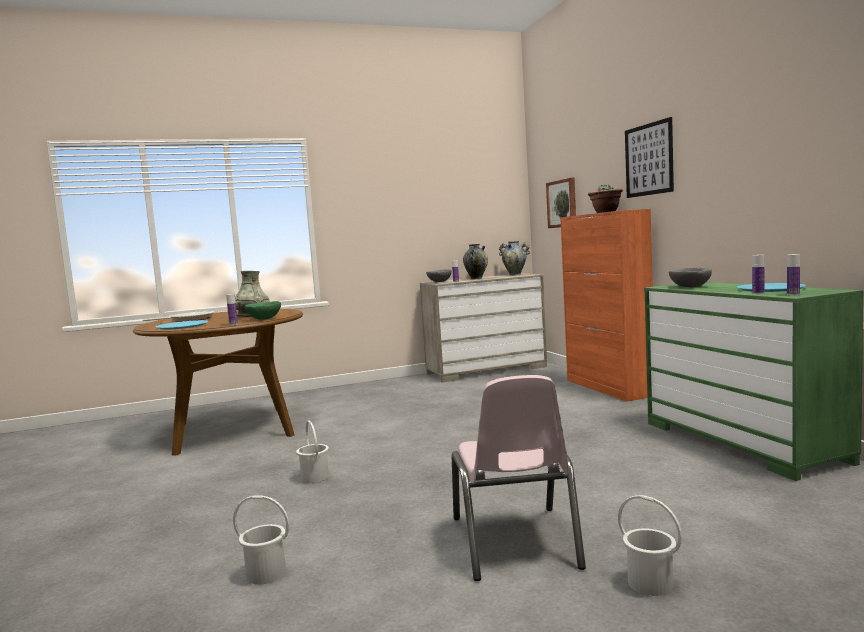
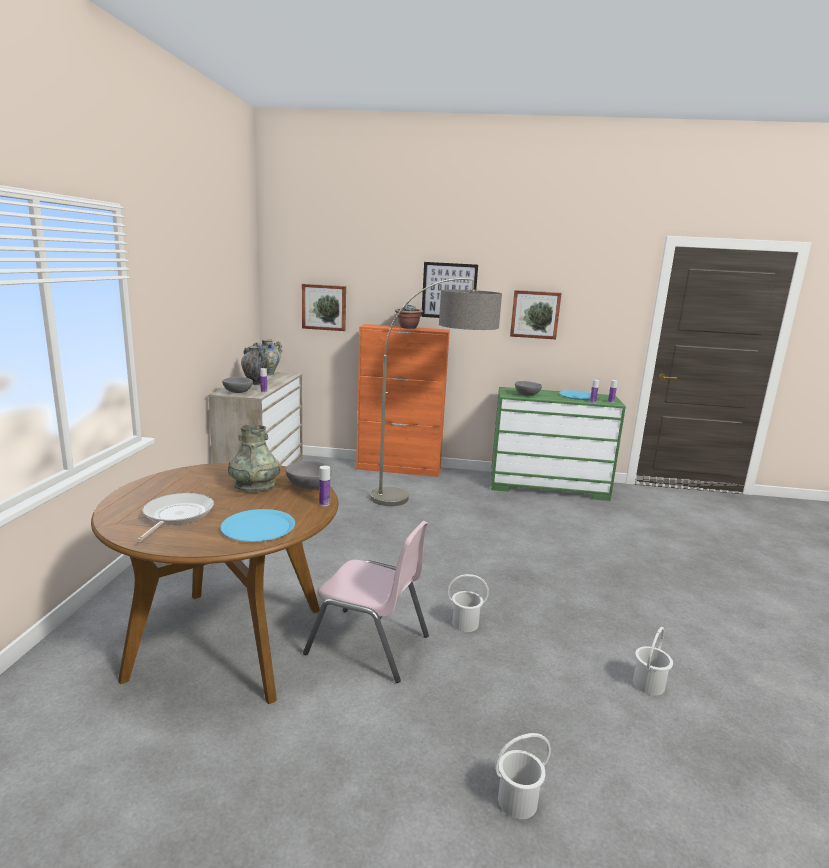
camera: 65 degrees left, 10 degrees up
green bowl [245,301,281,320] -> grey bowl [286,460,332,489]
pink chair [452,375,586,581] -> pink chair moved to [303,521,429,683]
white bucket [618,495,682,596] -> white bucket moved to [495,733,551,819]
none -> floor lamp [370,278,502,506]
none -> picture [510,290,562,339]

